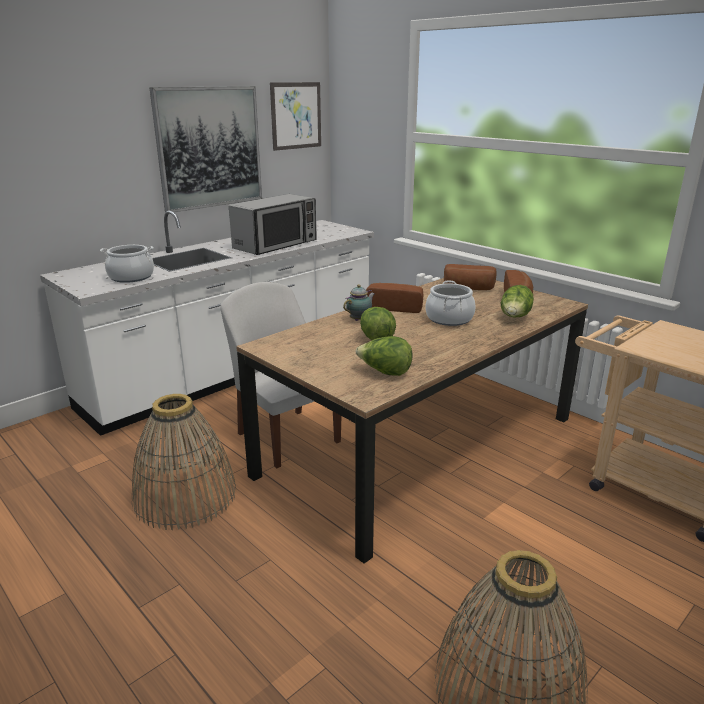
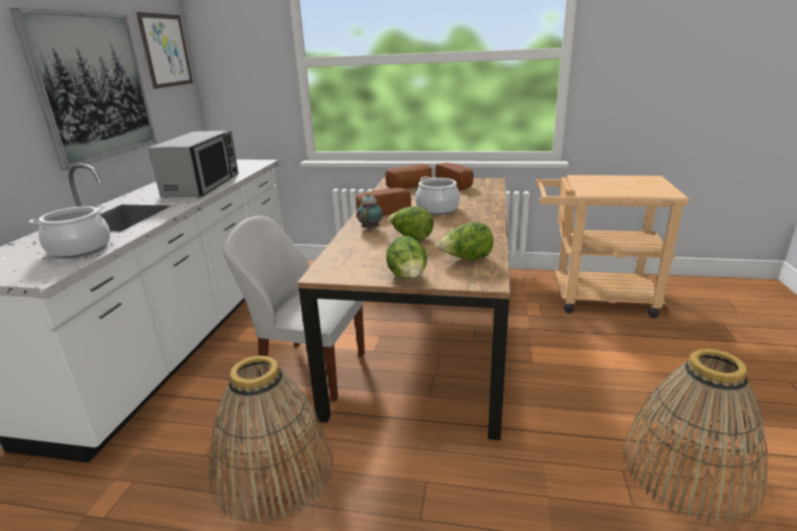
camera: 35 degrees left, 0 degrees up
lettuce [501,285,534,317] -> lettuce moved to [386,236,427,279]

